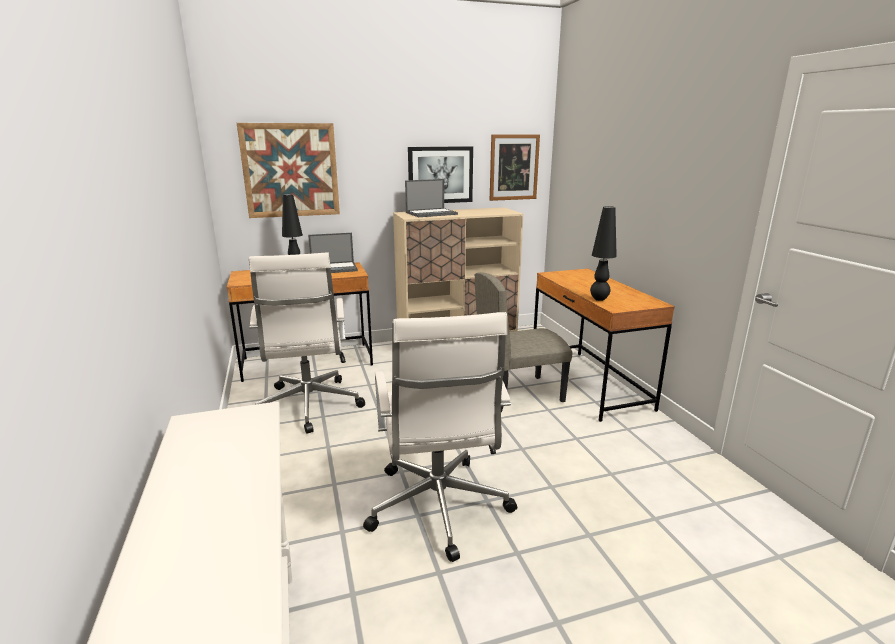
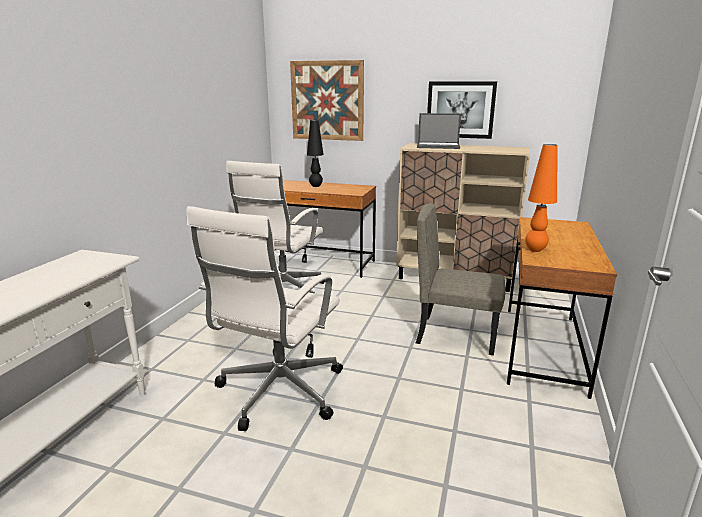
camera: 35 degrees right, 0 degrees up
laptop [308,233,358,273] -> none
picture [490,134,540,201] -> none
black table lamp [590,206,617,301] -> orange table lamp [525,144,558,252]

